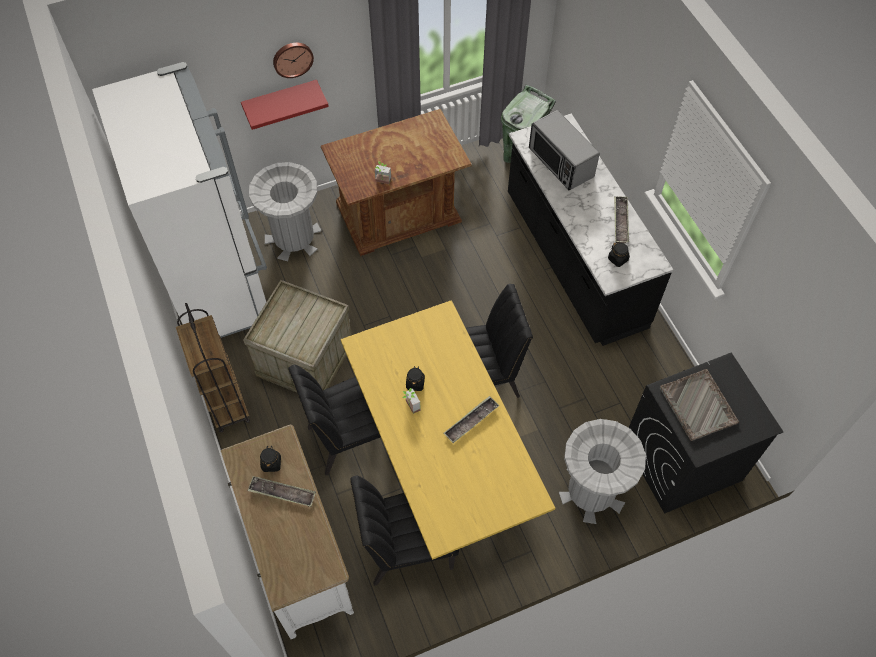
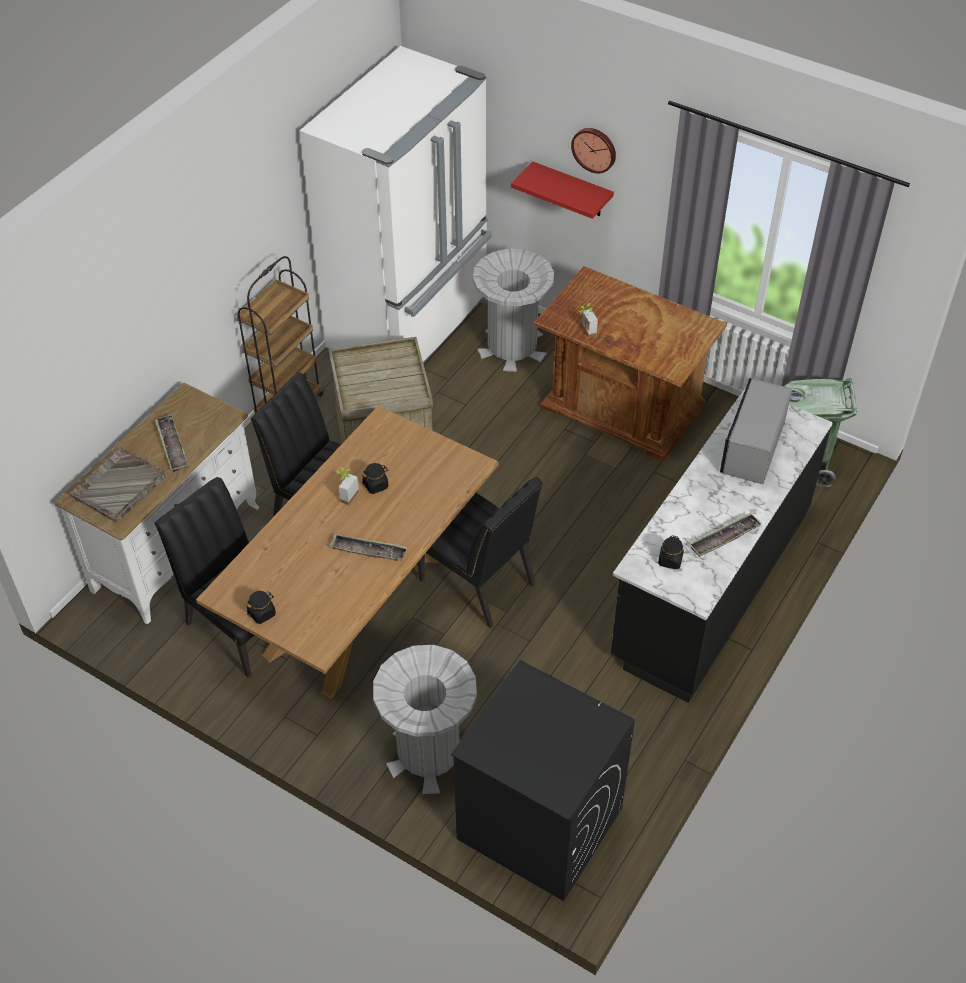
camera: 55 degrees right, 10 degrees down
black jar [260,446,281,472] -> black jar moved to [247,591,276,624]
yellow dining table [341,300,555,560] -> brown dining table [196,406,499,699]
grey tray [660,369,739,441] -> grey tray moved to [70,447,167,523]

